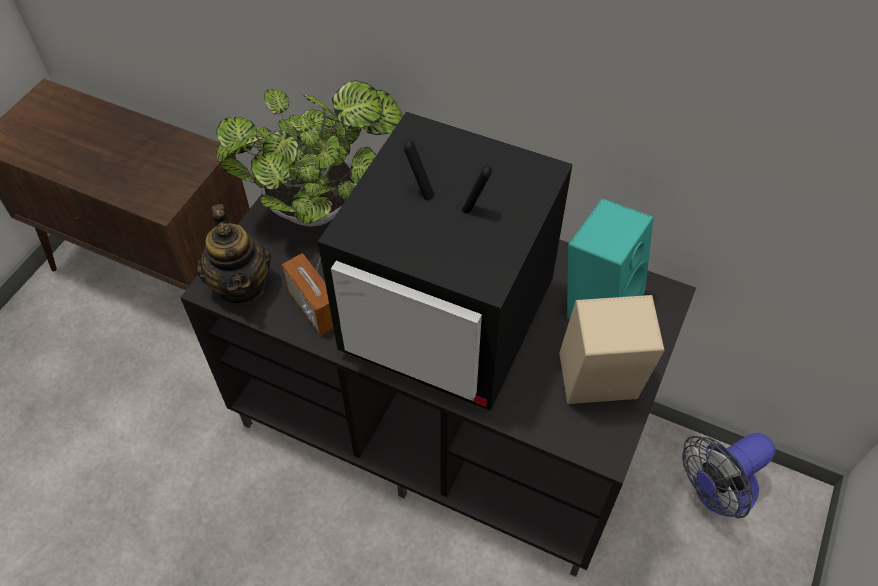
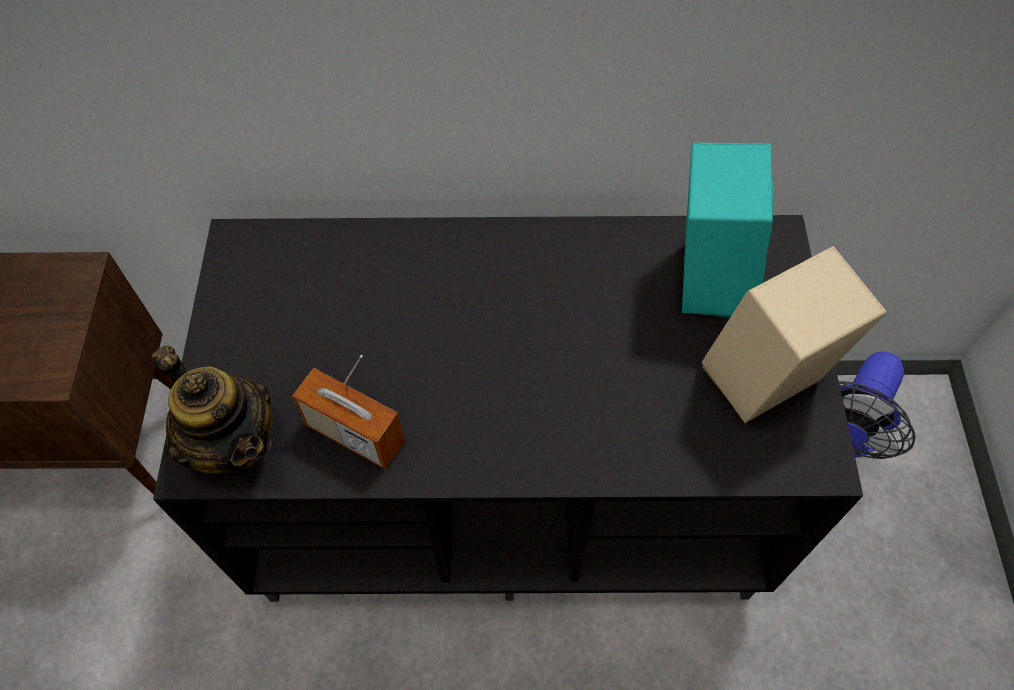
camera: 25 degrees left, 5 degrees up
potted plant [216,80,403,227] -> none
television [318,111,573,411] -> none

